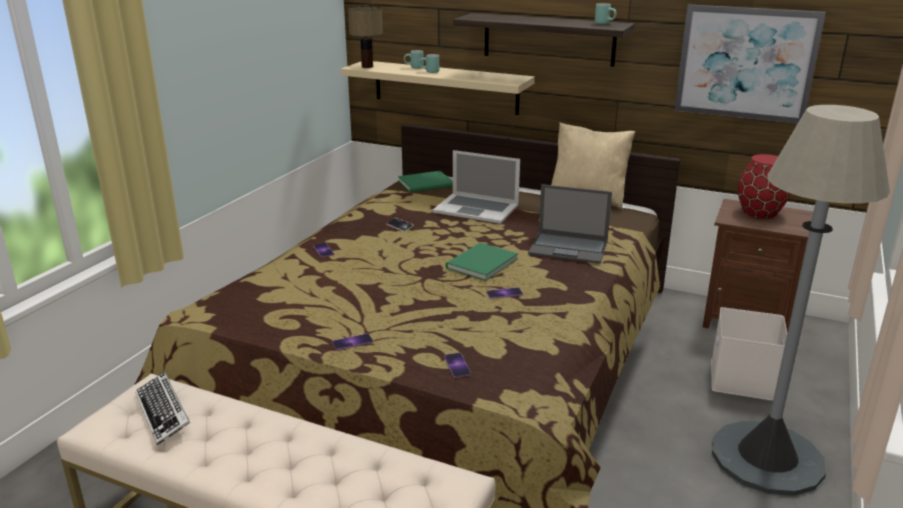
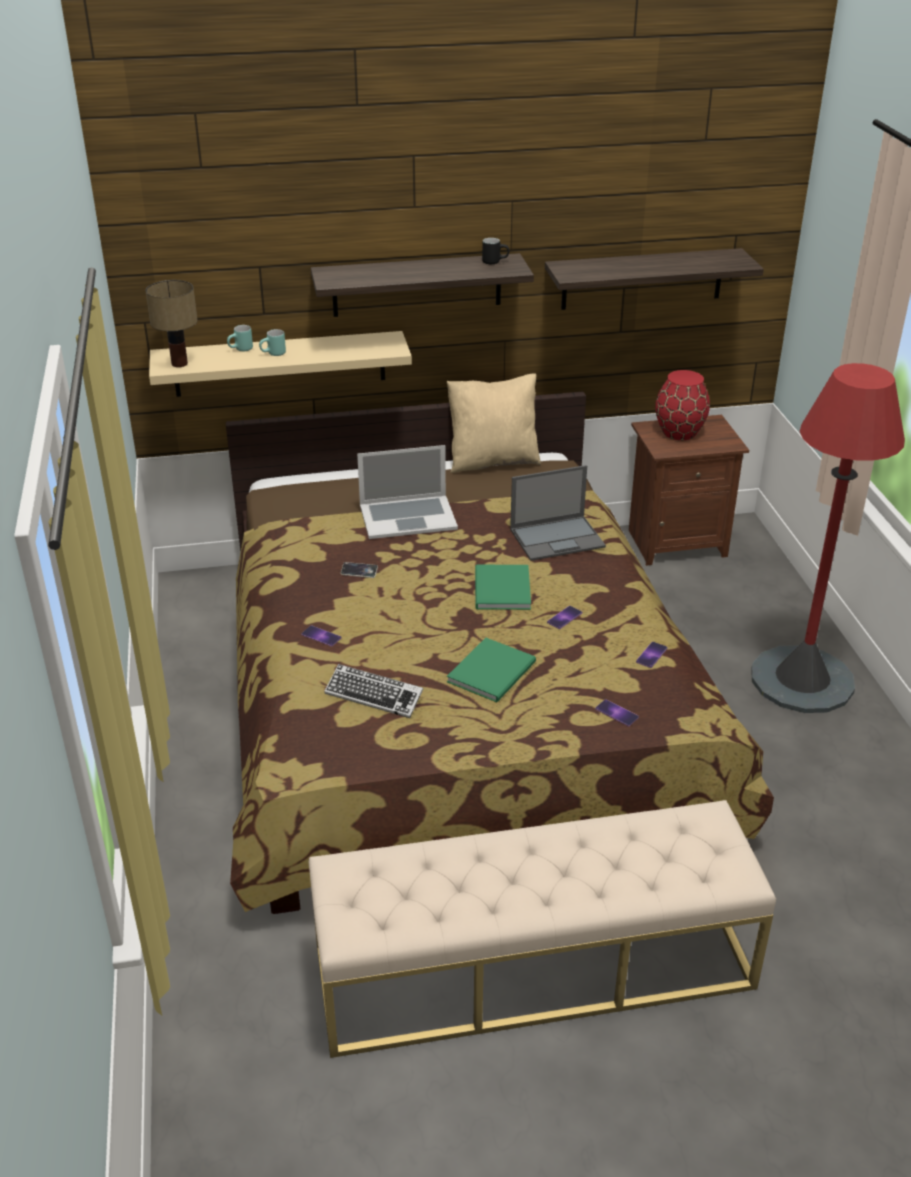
camera: 35 degrees left, 10 degrees up
keyboard [135,372,190,445] -> keyboard moved to [324,664,423,718]
phone [332,333,373,350] -> phone moved to [636,642,668,668]
green book [398,171,453,192] -> green book moved to [447,638,536,702]
turquoise mug [595,3,617,24] -> black mug [482,238,509,264]
picture [674,4,826,123] -> shelf [545,248,764,310]
white storage box [711,307,787,401] -> none
grey floor lamp [712,105,890,496] -> red floor lamp [752,363,905,713]

